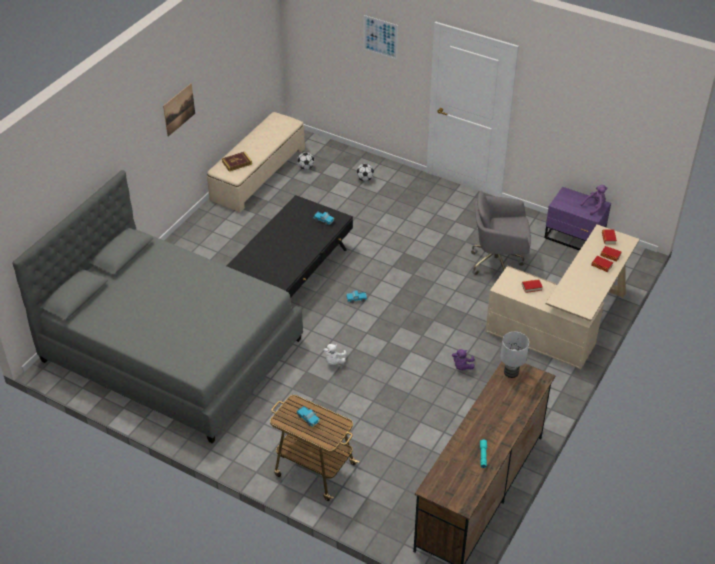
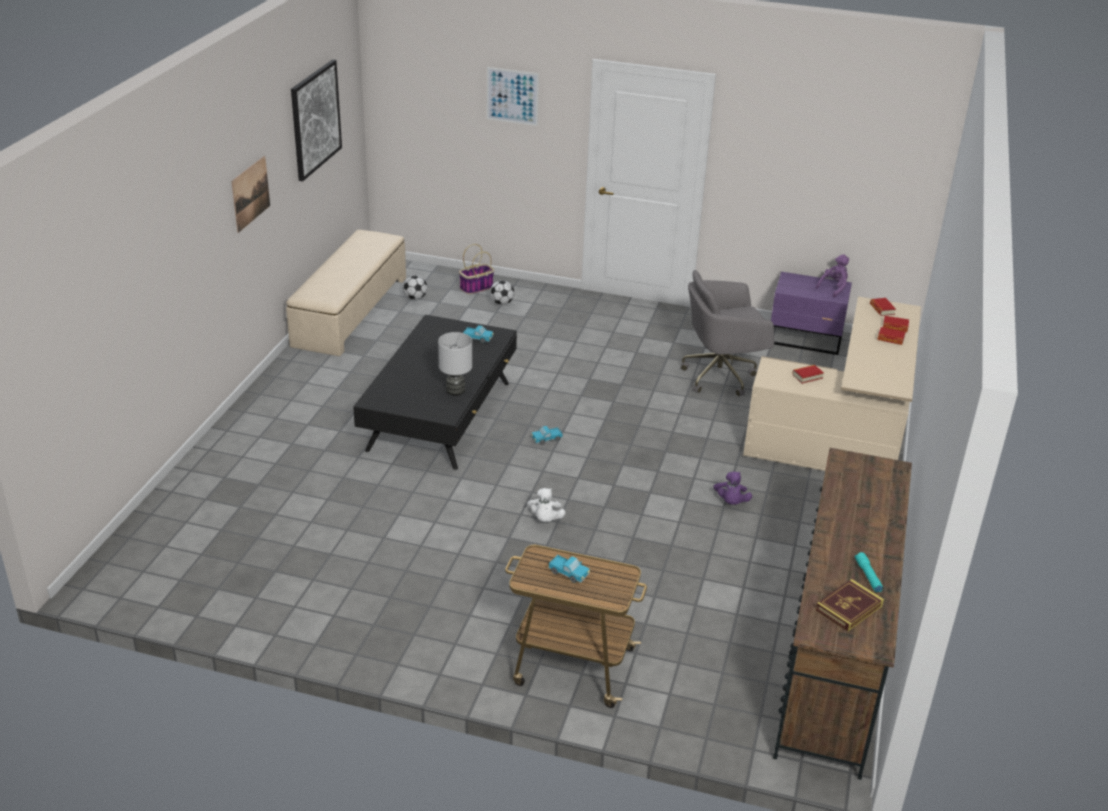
camera: 15 degrees left, 10 degrees down
grey bed [12,170,303,443] -> none
book [222,152,252,172] -> book moved to [816,579,884,632]
grey table lamp [500,332,529,378] -> grey table lamp moved to [438,332,472,396]
none -> picture [291,59,342,181]
none -> basket [459,244,494,294]

